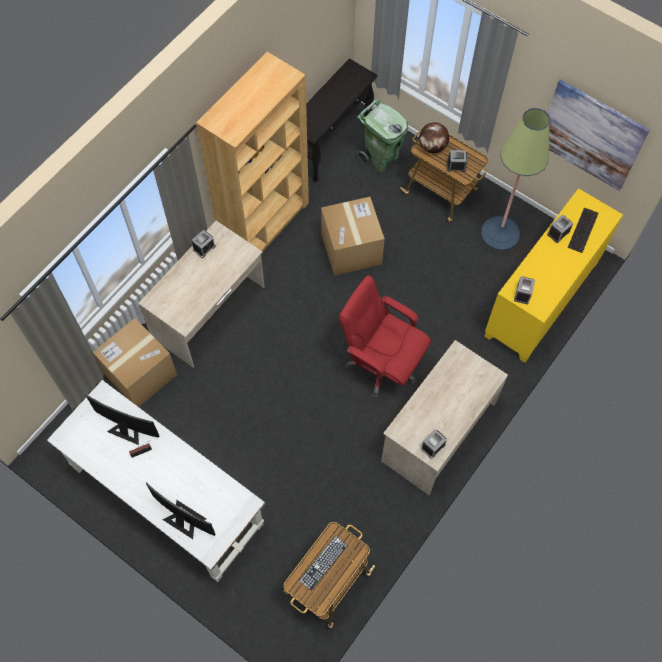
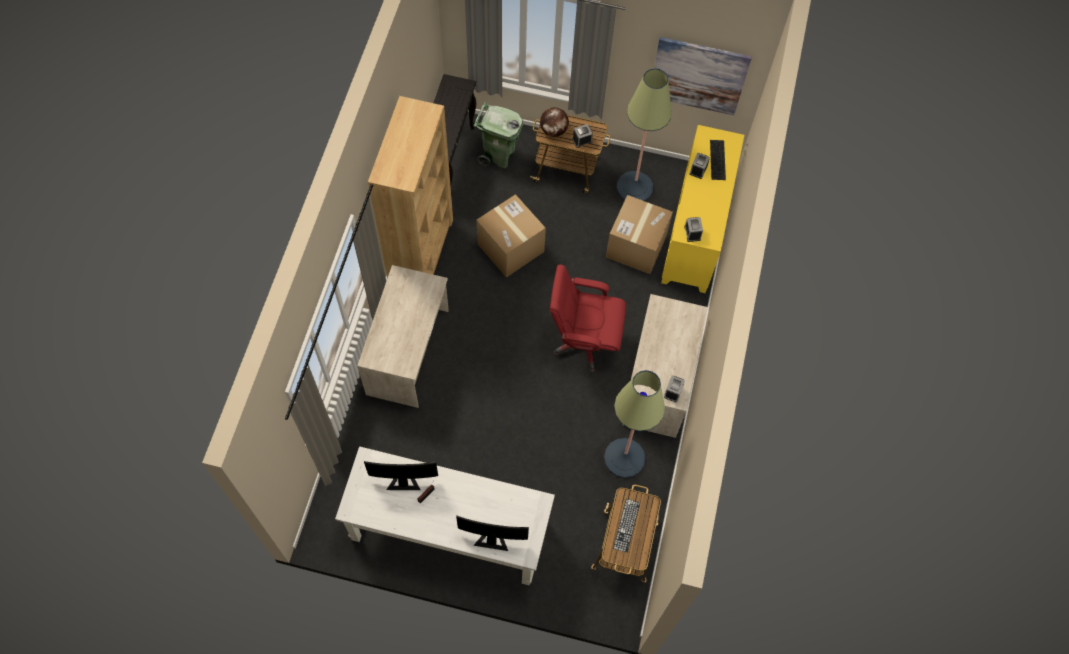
camera: 25 degrees left, 0 degrees up
cardboard box [93,318,177,407] -> cardboard box moved to [606,195,673,274]
alarm clock [192,230,216,258] -> none
none -> floor lamp [604,370,665,478]

